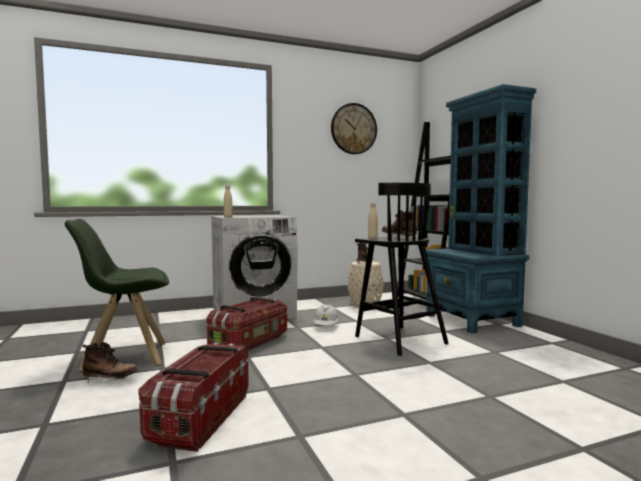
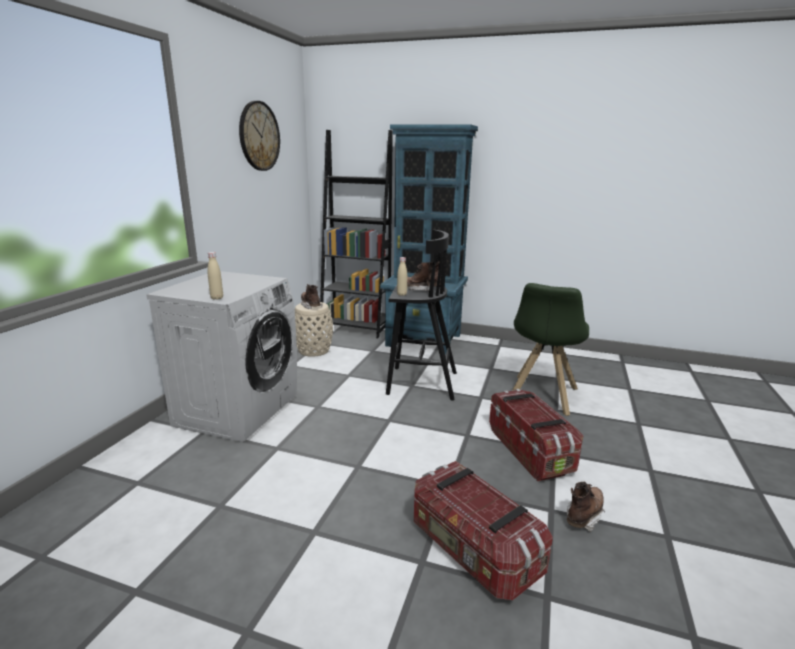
camera: 50 degrees left, 15 degrees up
green chair [65,219,169,372] -> green chair moved to [512,283,589,416]
brown boot [82,342,138,383] -> brown boot moved to [567,482,605,532]
storage box [207,297,287,350] -> storage box moved to [489,389,583,481]
white hard hat [314,304,339,325] -> none

